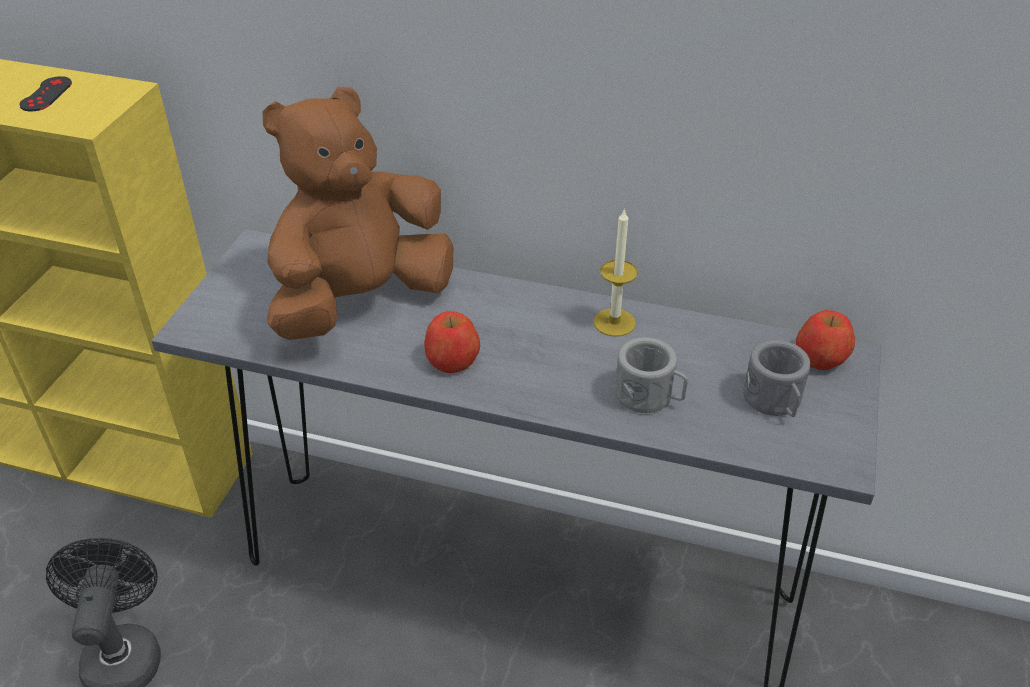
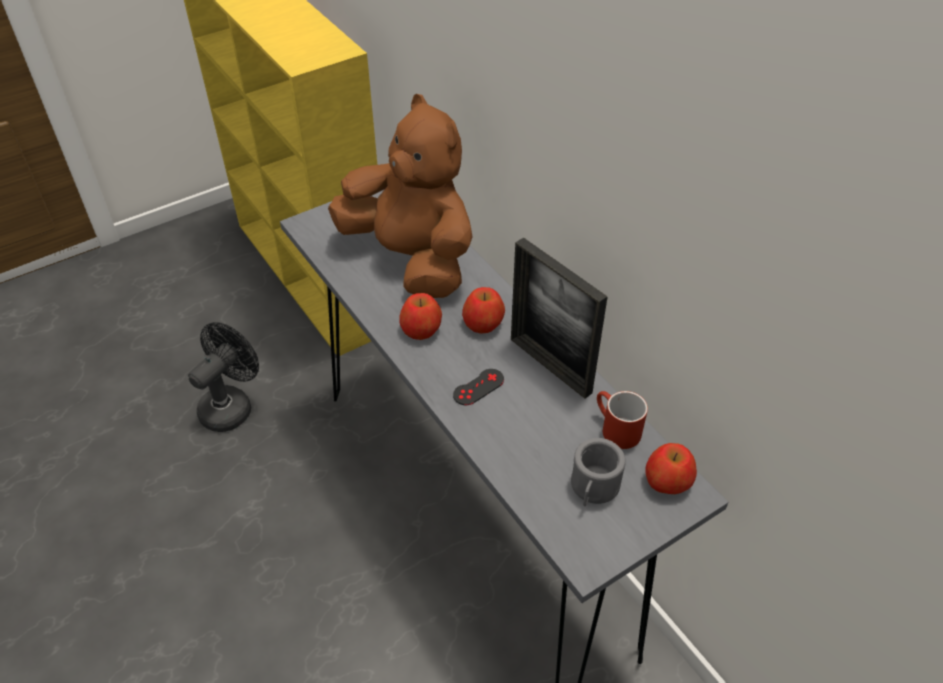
camera: 40 degrees right, 5 degrees up
black game controller [19,76,72,111] -> black game controller moved to [453,369,504,405]
brown plush toy [262,87,453,340] -> brown plush toy turned 45 degrees clockwise [328,94,473,298]
candle [593,208,638,337] -> picture frame [511,237,608,399]
grey mug [615,337,688,413] -> none
none -> apple [462,287,505,334]
none -> red mug [597,391,648,449]

